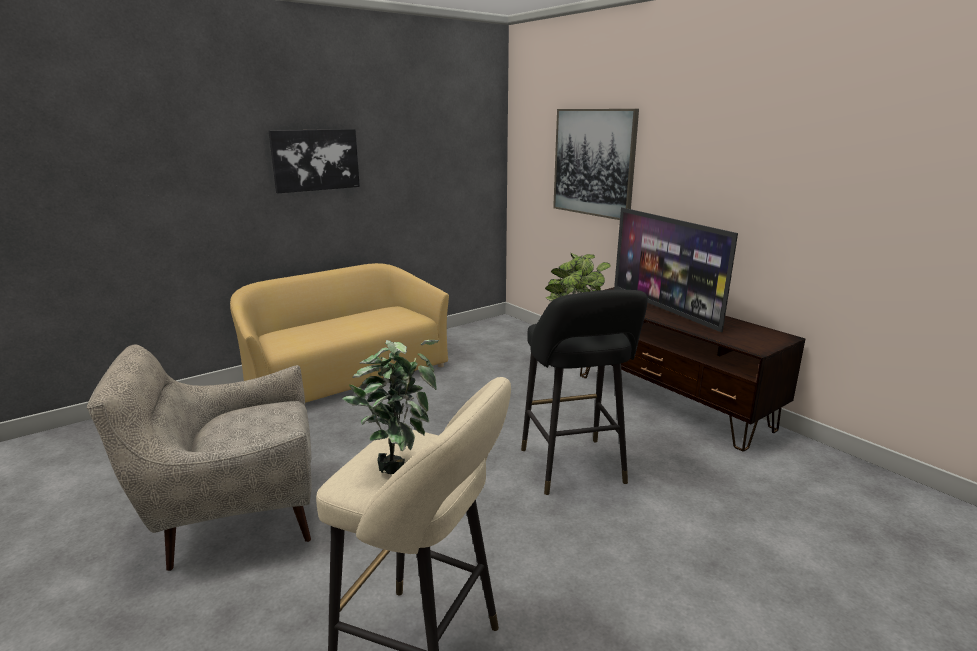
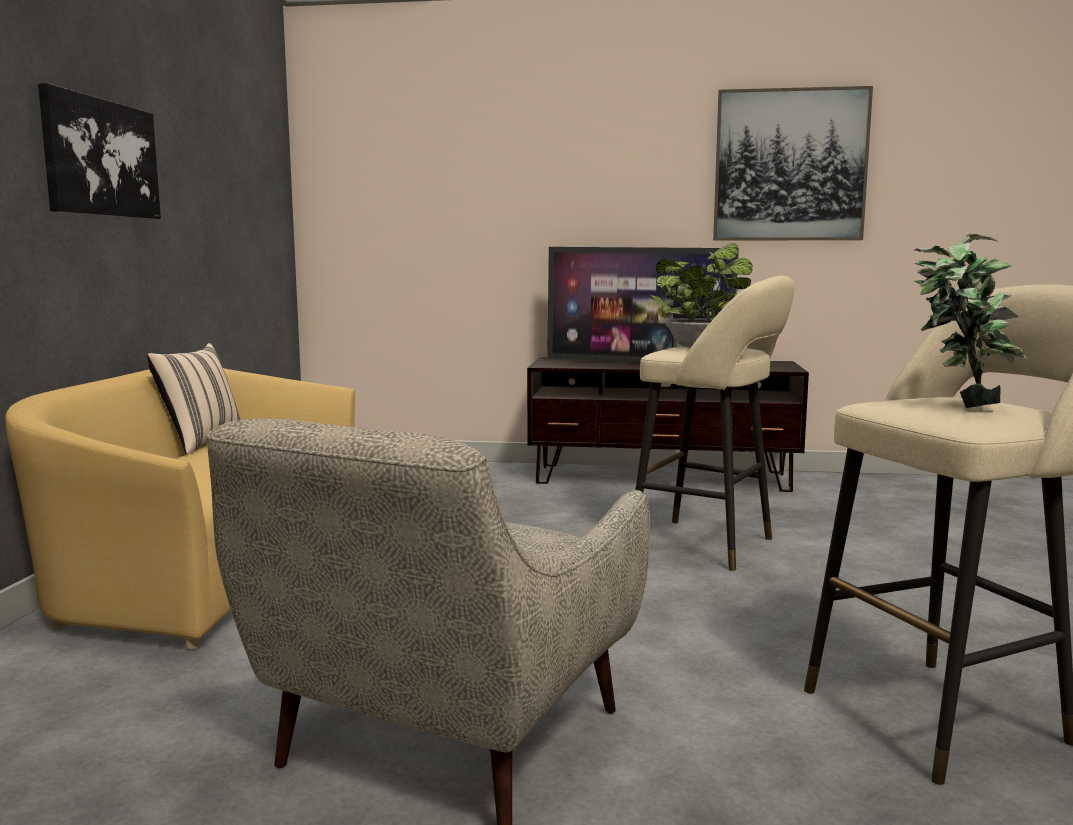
camera: 45 degrees left, 10 degrees down
black stool [521,290,648,495] -> beige stool [636,276,795,571]
picture [553,109,639,220] -> picture moved to [713,86,873,241]
none -> beige pillow [147,343,241,454]

